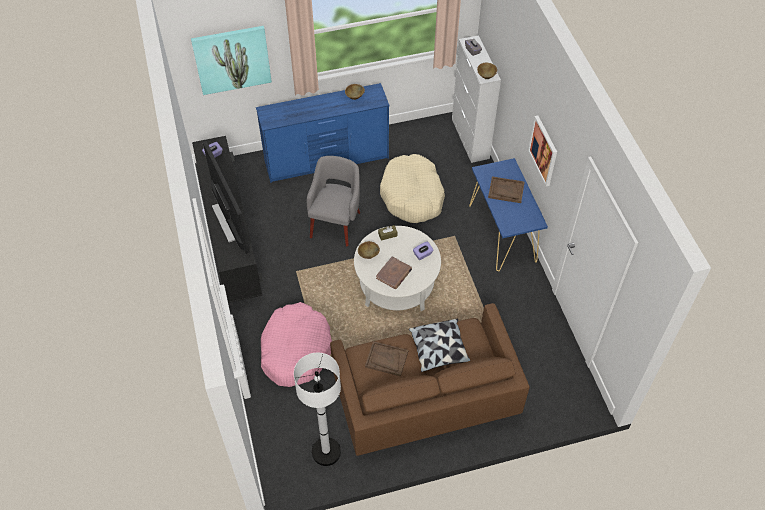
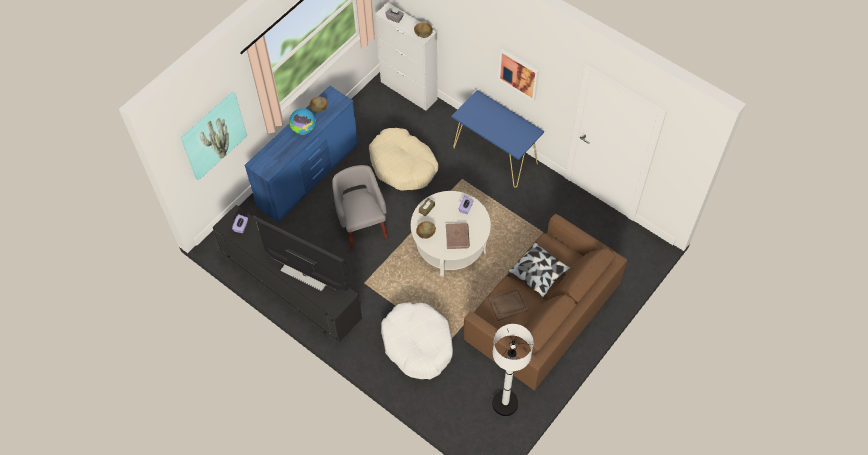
camera: 35 degrees left, 5 degrees up
pink dog bed [261,302,332,387] -> white dog bed [381,302,453,379]
brown tray [488,176,524,203] -> none
none -> globe [289,108,316,135]

